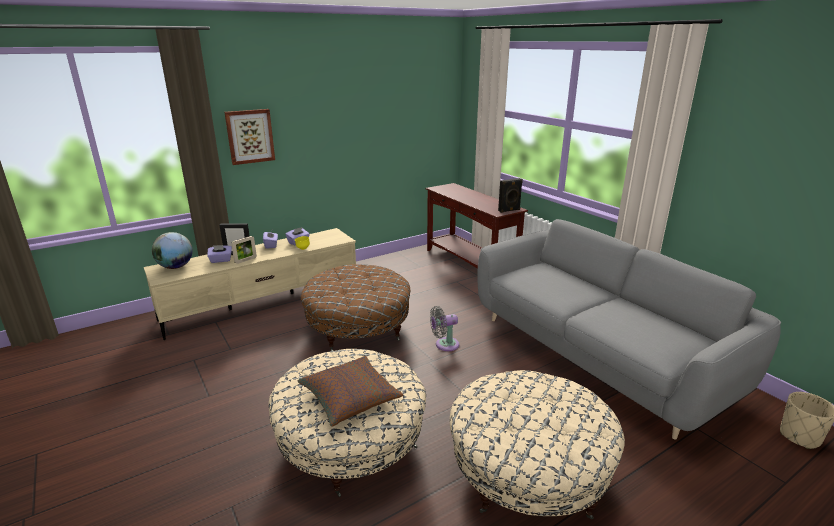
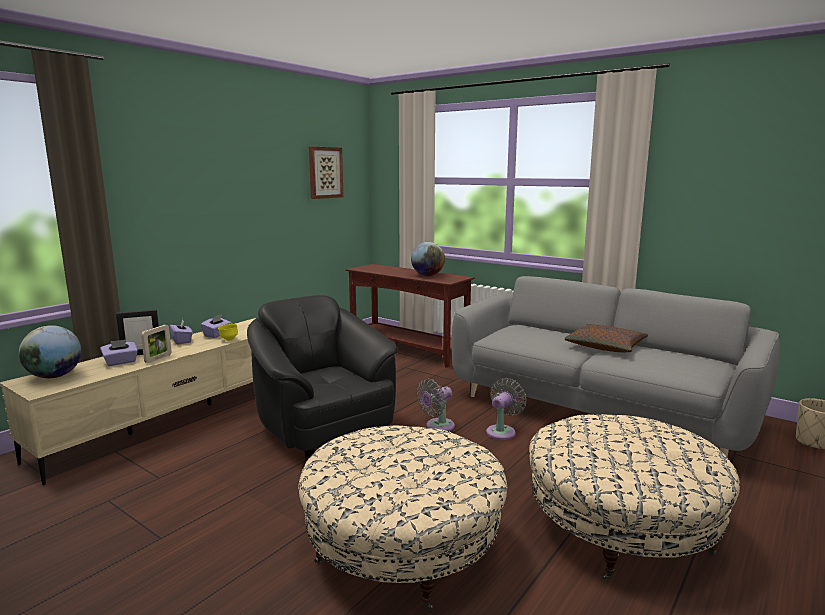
camera: 20 degrees left, 10 degrees down
picture [224,109,275,165] -> picture moved to [309,146,344,199]
brown pillow [298,356,403,426] -> brown pillow moved to [564,324,648,352]
brown ottoman [301,264,410,351] -> black armchair [247,295,398,460]
black speaker [498,178,523,213] -> none
none -> globe [411,242,445,276]
none -> grey fan [486,378,527,440]

